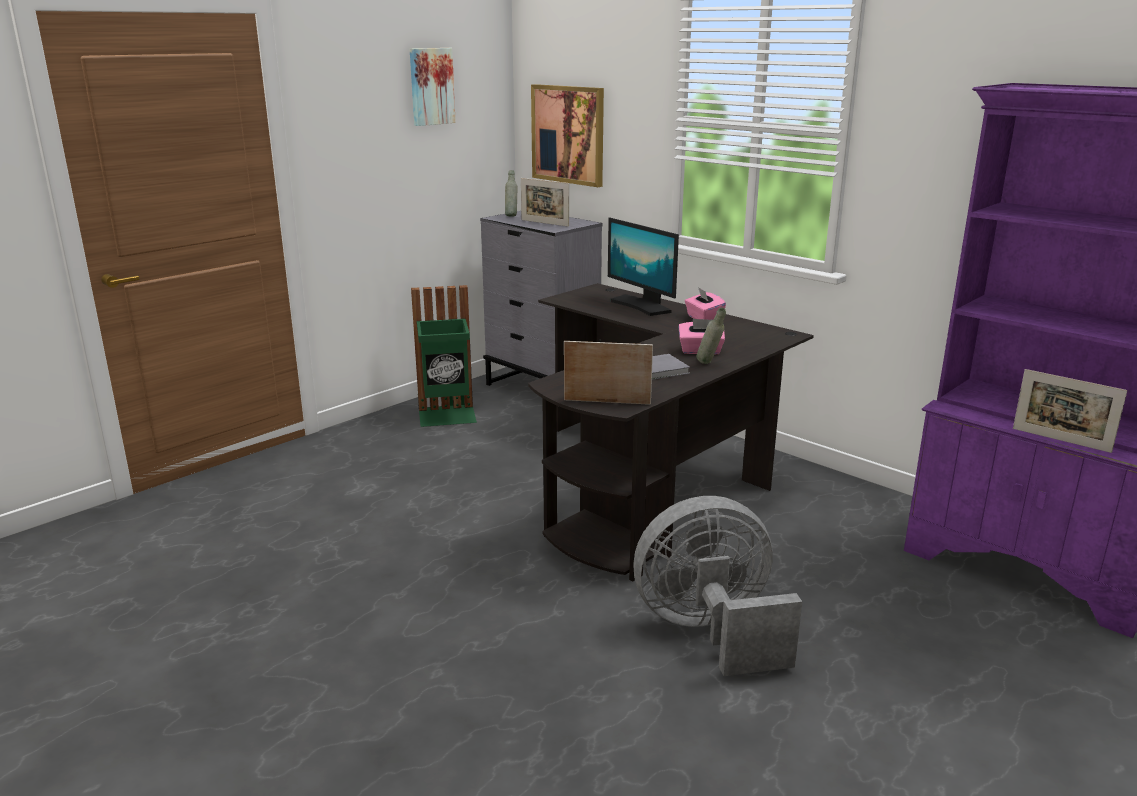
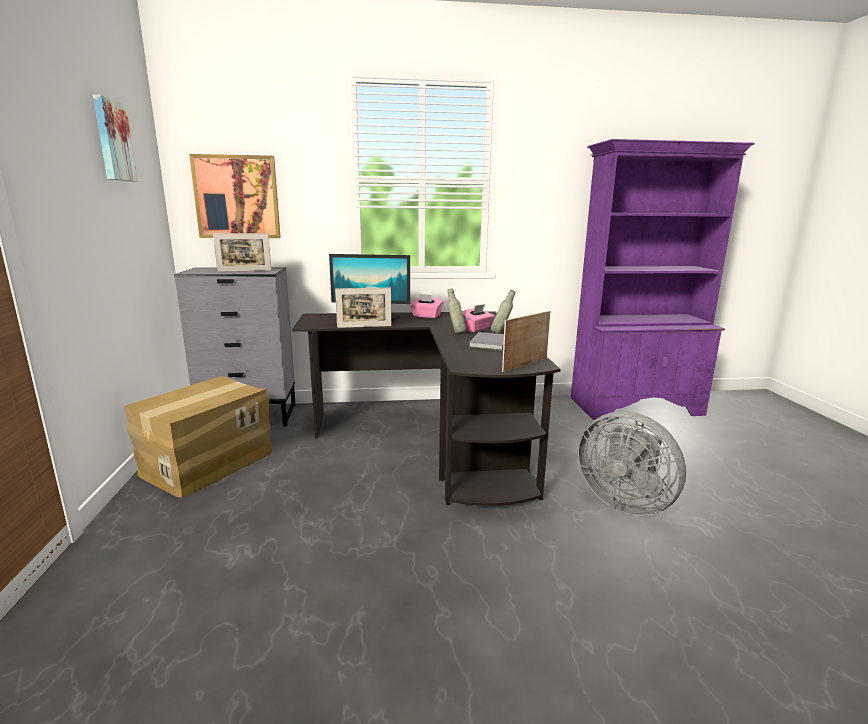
camera: 50 degrees left, 5 degrees down
green trash can [411,285,477,427] -> cardboard box [124,376,272,498]
grey bottle [505,170,517,217] -> grey bottle moved to [448,288,466,334]
grey fan [633,496,802,676] -> grey fan turned 75 degrees counterclockwise [578,411,686,516]
picture frame [1013,369,1127,453] -> picture frame moved to [335,288,392,328]

